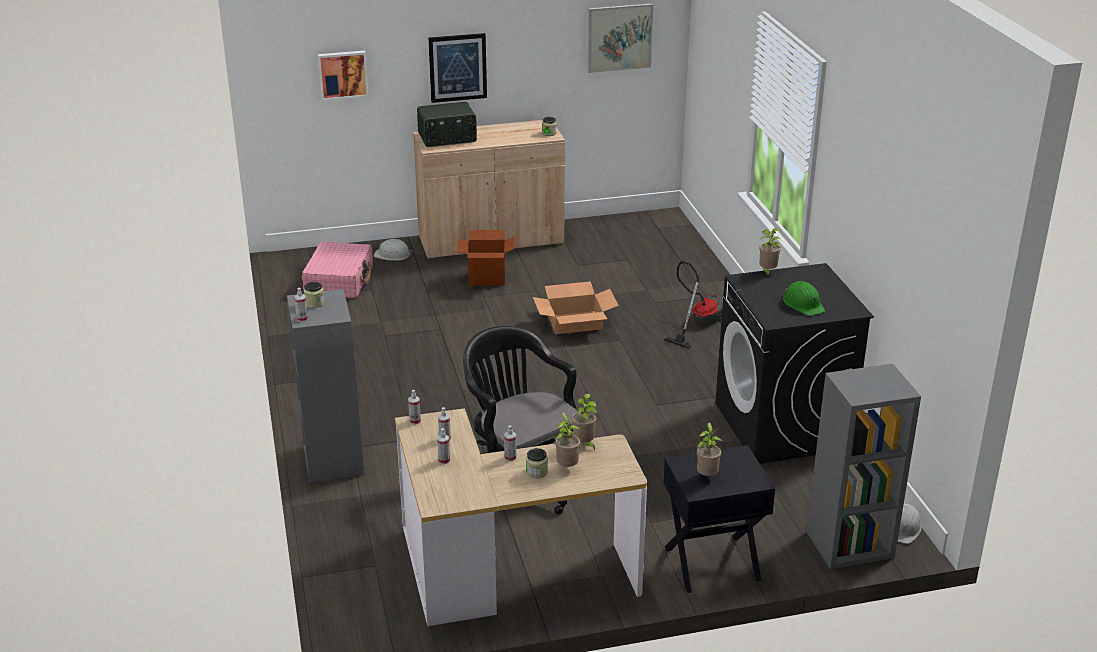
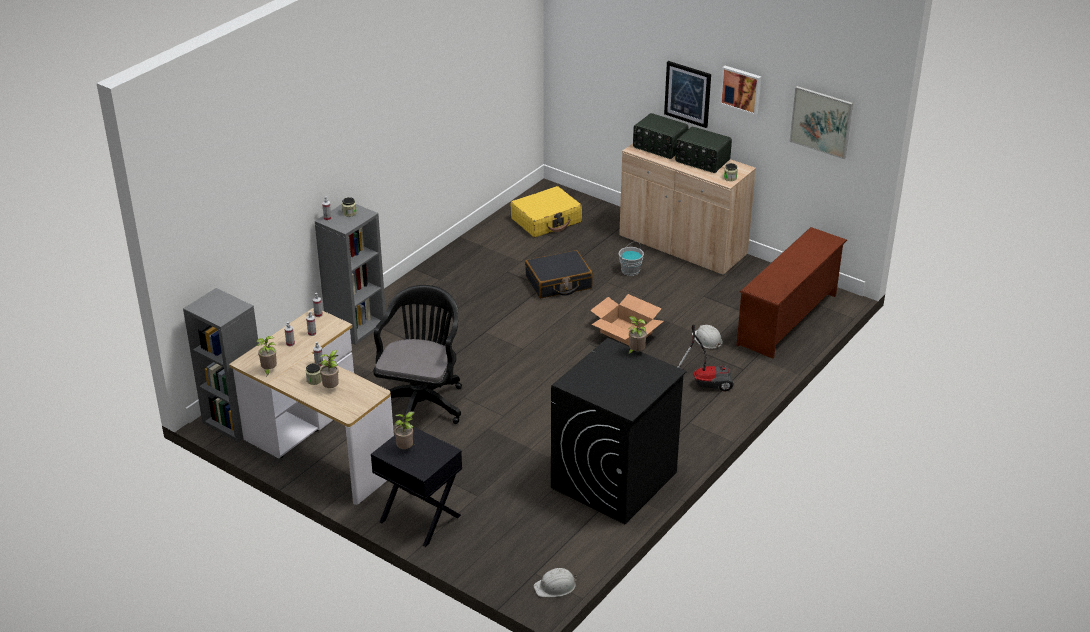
camera: 50 degrees right, 5 degrees up
pink suitcase [302,242,373,298] -> yellow suitcase [510,186,582,237]
picture [318,51,369,101] -> picture moved to [720,66,761,115]
white hard hat [374,239,413,261] -> white hard hat moved to [692,325,723,349]
cardboard box [457,230,515,286] -> grey bucket [619,241,644,276]
potted plant [572,394,598,450] -> potted plant moved to [256,336,277,376]
green hard hat [783,281,825,315] -> none
grey bookcase [806,364,921,569] -> grey bookcase moved to [183,288,259,442]
none -> black suitcase [525,250,593,298]
none -> radio [675,127,732,173]
none -> brown shoe rack [737,227,847,358]

